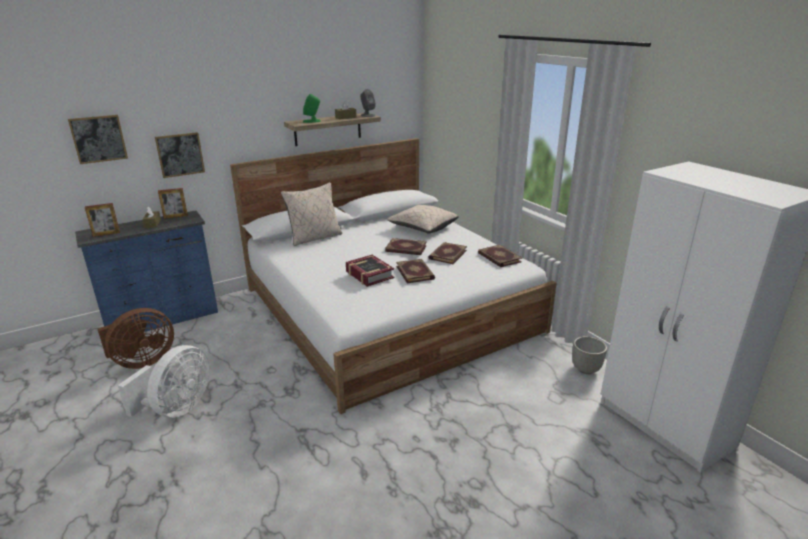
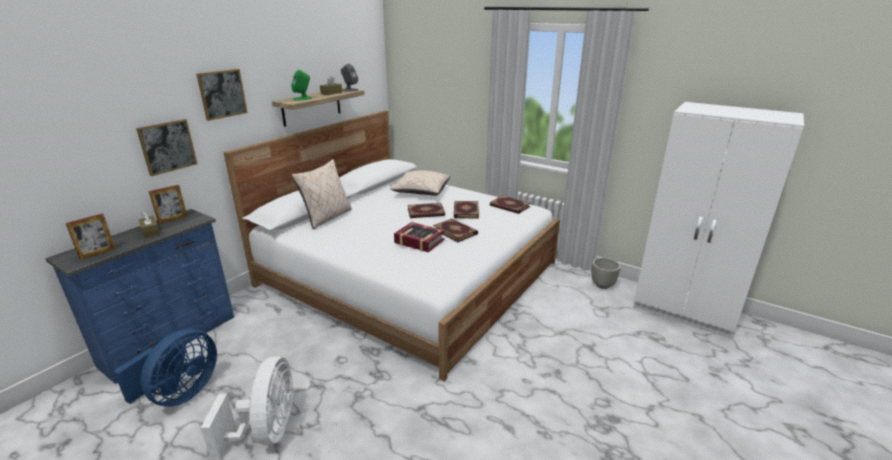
camera: 25 degrees left, 0 degrees up
picture [68,115,128,164] -> picture moved to [196,69,248,121]
brown fan [98,308,174,369] -> blue fan [114,329,217,407]

